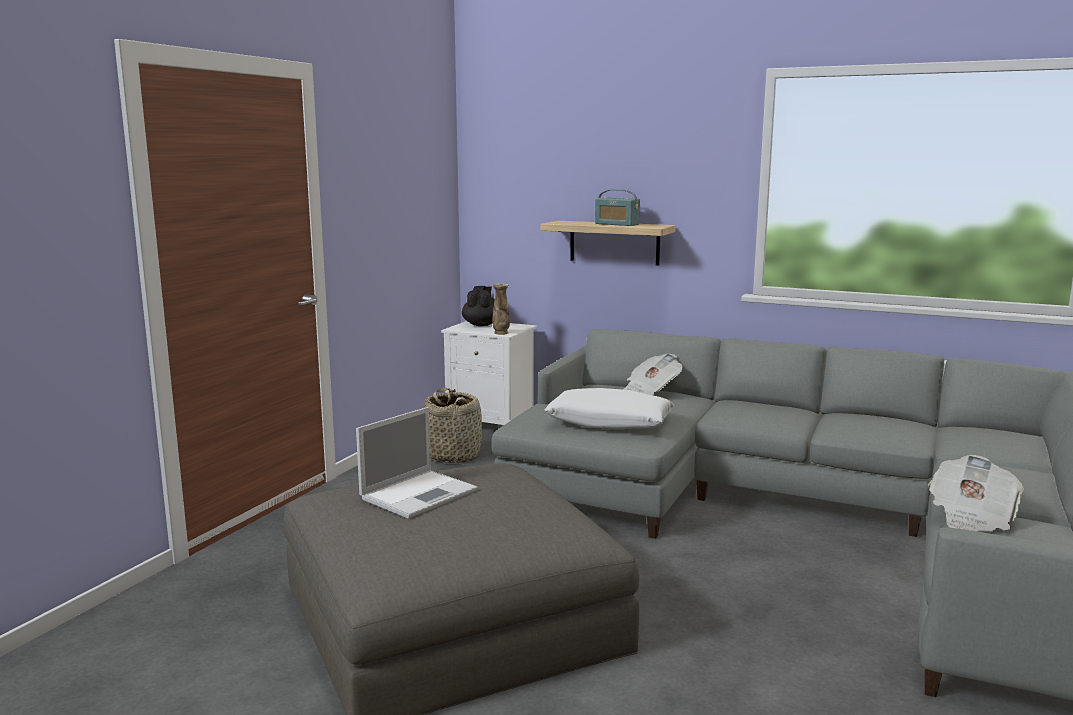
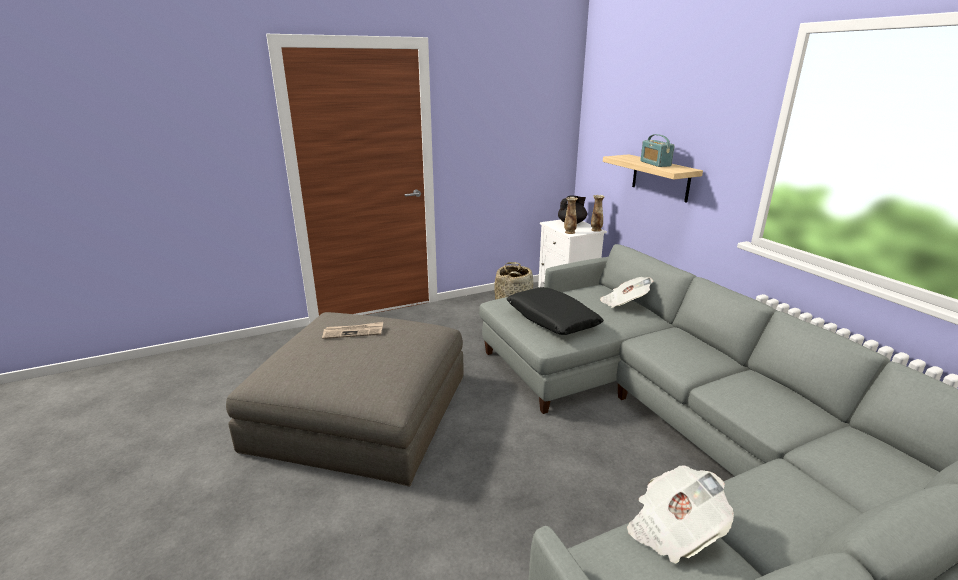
camera: 40 degrees right, 10 degrees up
laptop [356,407,478,519] -> newspaper [322,322,383,339]
white pillow [544,388,674,429] -> black pillow [507,287,604,335]
none -> vase [591,195,605,232]

